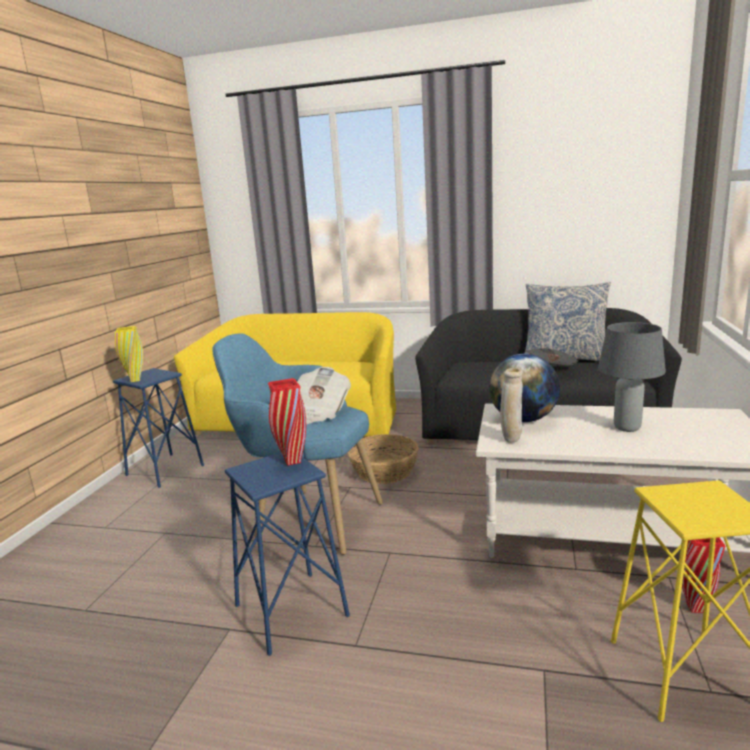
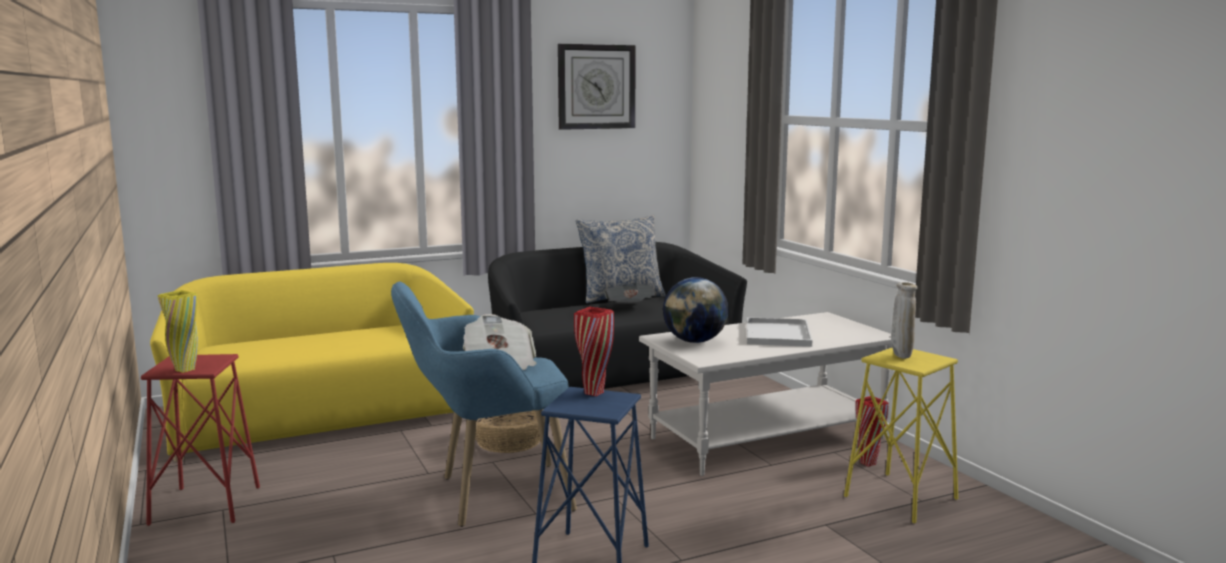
camera: 40 degrees left, 5 degrees down
blue stool [113,368,204,488] -> red stool [141,354,260,526]
beige vase [500,368,523,442] -> beige vase moved to [891,282,918,359]
grey table lamp [598,322,666,432] -> white tray [747,317,812,347]
none -> wall clock [558,44,636,130]

